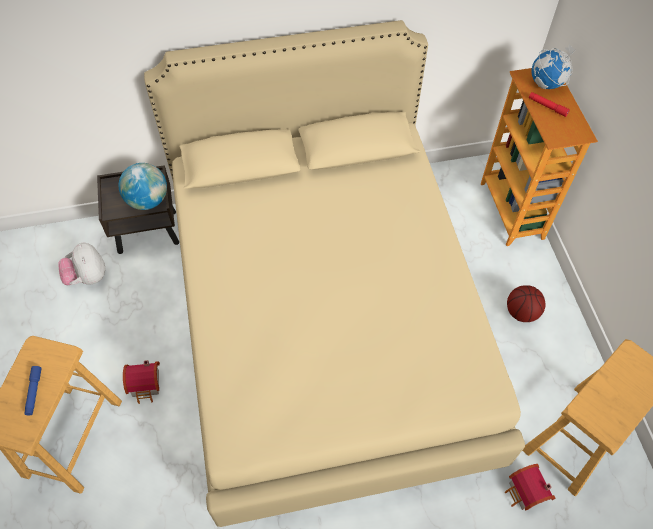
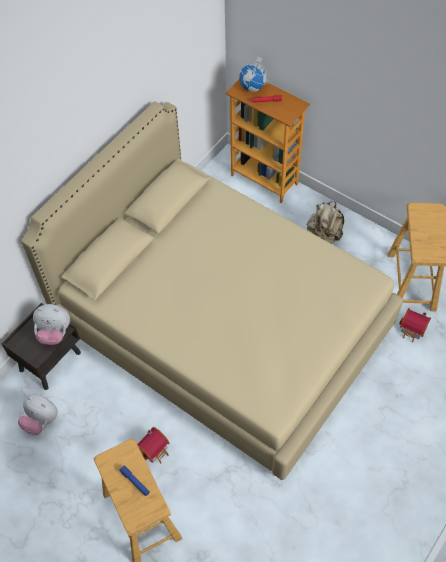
camera: 40 degrees left, 0 degrees up
globe [119,163,167,210] -> plush toy [33,304,70,345]
basketball [507,285,545,322] -> beige backpack [307,201,344,244]

